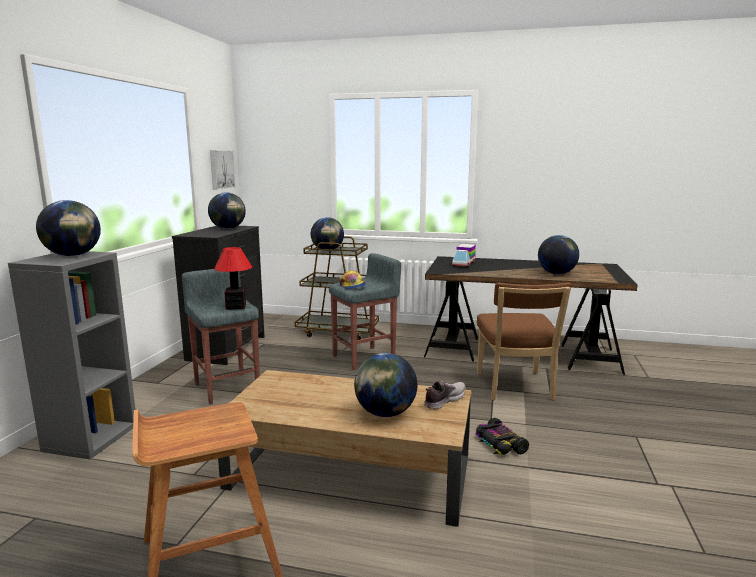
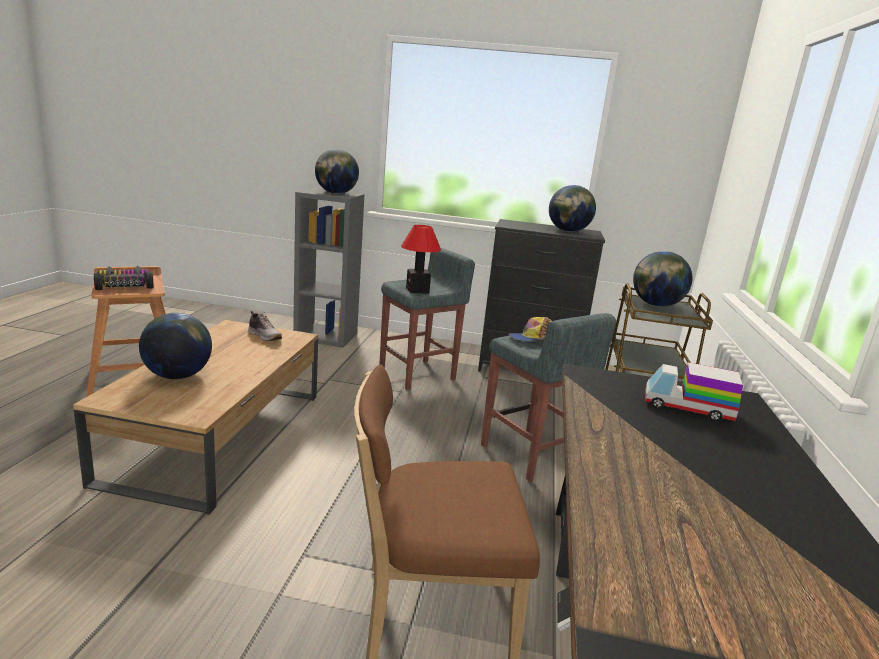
camera: 85 degrees right, 5 degrees up
picture [210,150,236,190] -> none
shoe [424,381,466,409] -> shoe moved to [248,311,282,341]
toy car [475,418,529,455] -> toy car moved to [94,266,154,290]
globe [538,235,579,274] -> none

